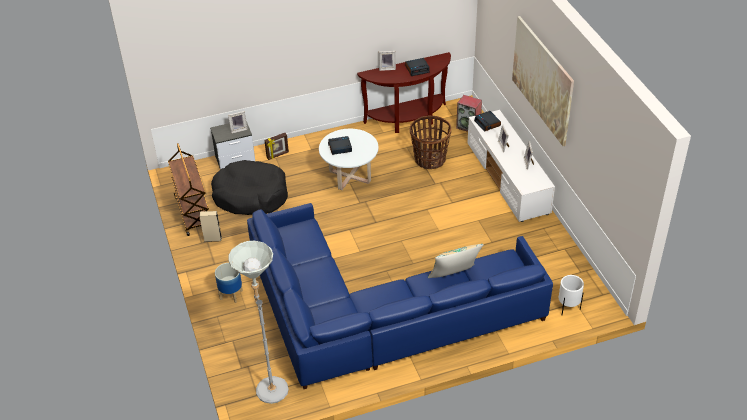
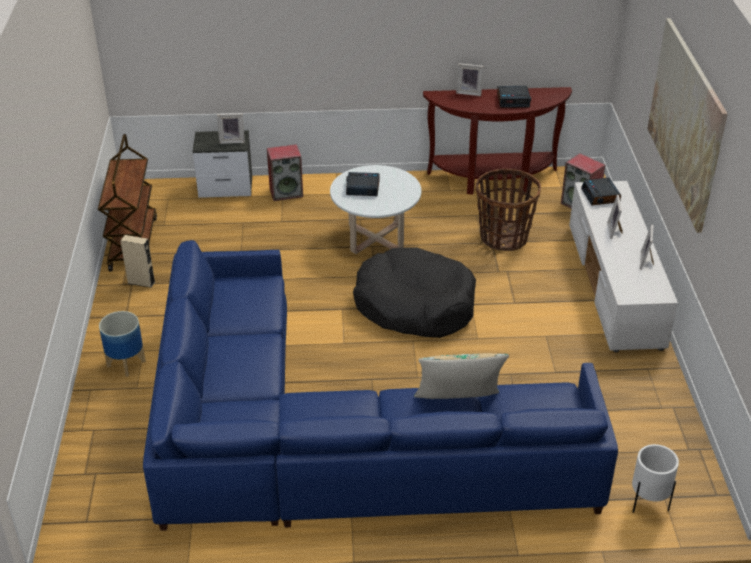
camera: 15 degrees right, 5 degrees down
black dog bed [211,160,288,215] -> black dog bed moved to [353,247,476,338]
grey floor lamp [228,241,289,404] -> none
picture frame [264,133,289,160] -> speaker [267,144,303,201]

